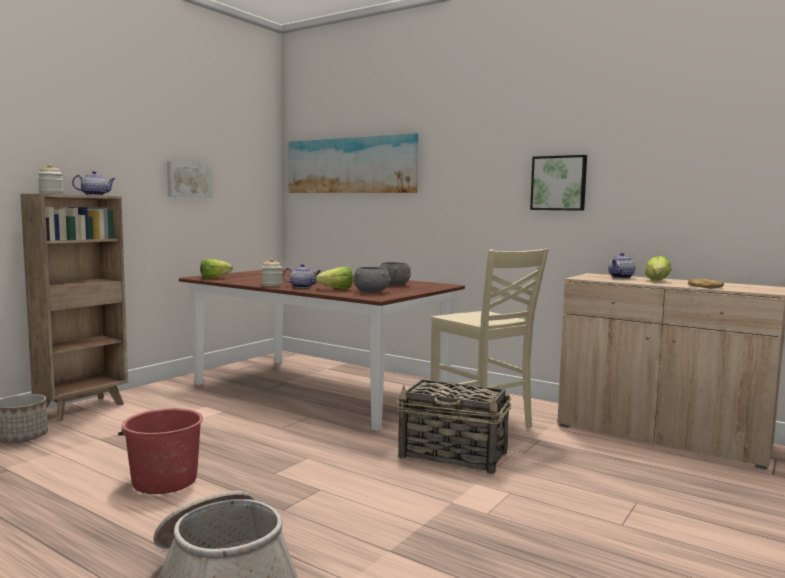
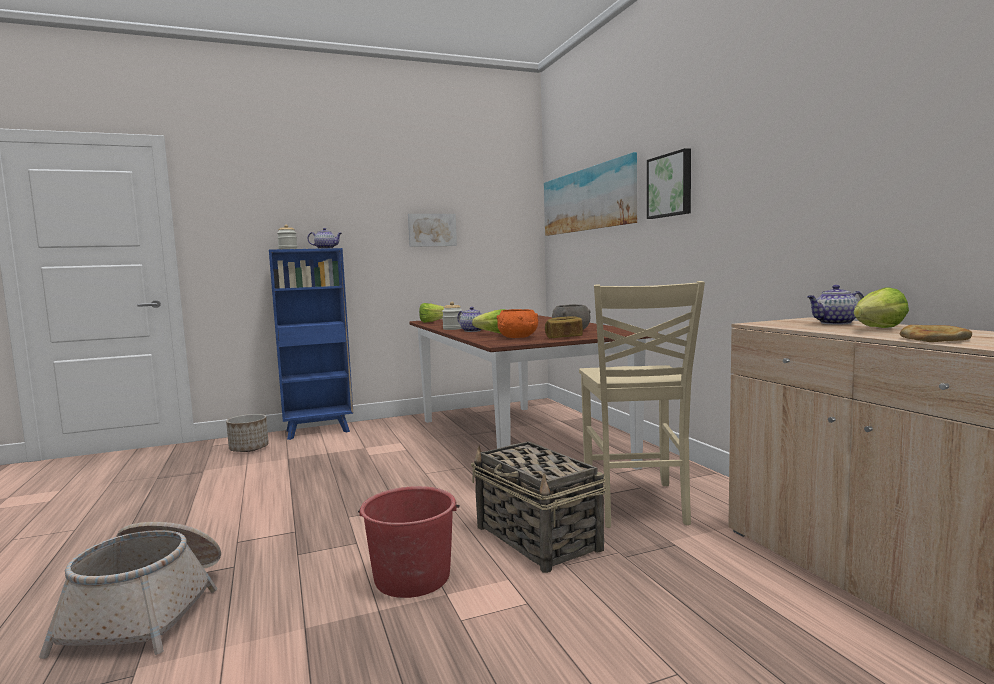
camera: 35 degrees right, 0 degrees up
brown bookcase [20,194,128,421] -> blue bookcase [269,248,353,440]
red bucket [118,408,203,494] -> red bucket moved to [358,486,459,598]
grey bowl [353,267,391,293] -> orange bowl [497,309,538,338]
picture [530,155,587,211] -> picture moved to [647,148,691,219]
none -> bread [545,316,583,338]

